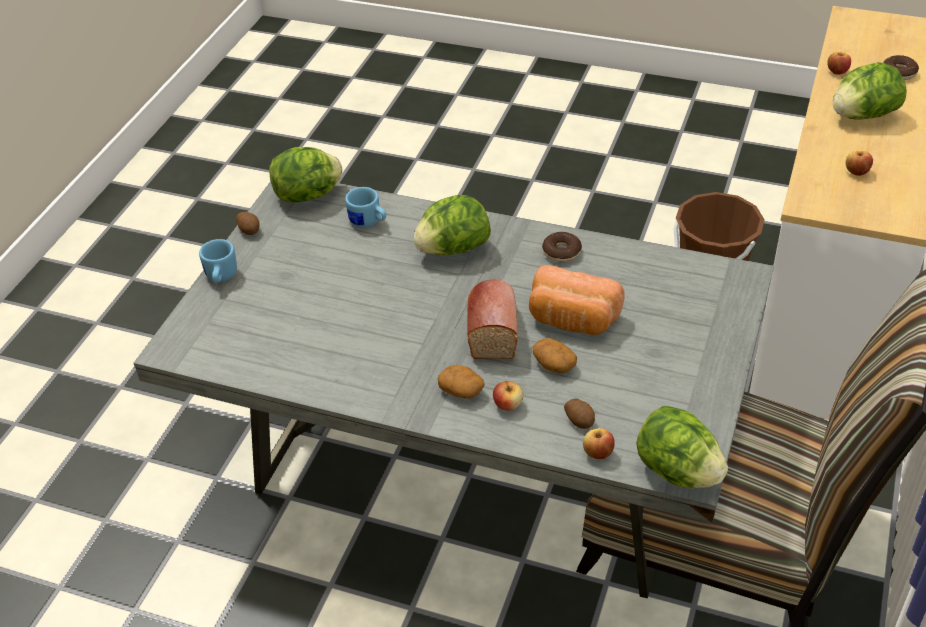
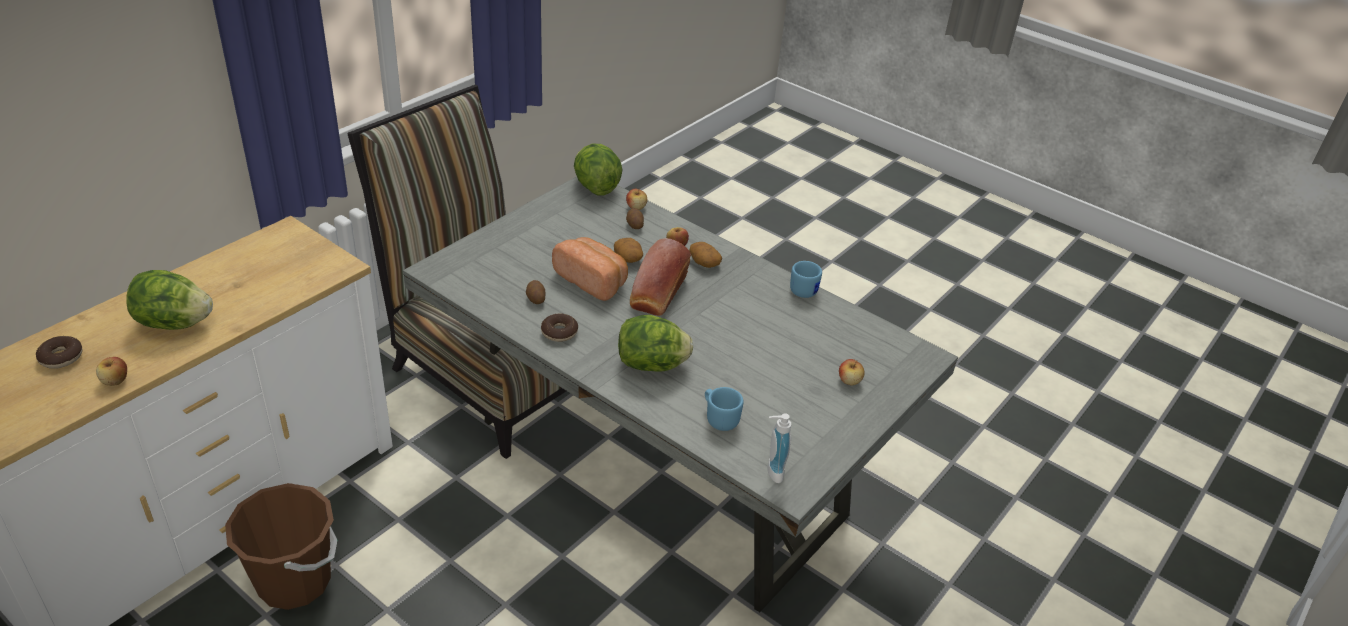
camera: 165 degrees left, 5 degrees down
blue mug [199,239,237,283] -> blue mug moved to [790,261,822,298]
potato [236,211,260,235] -> potato moved to [526,280,546,304]
lettuce [269,147,343,203] -> soap dispenser [767,413,791,483]
apple [846,150,873,176] -> apple moved to [839,359,865,386]

